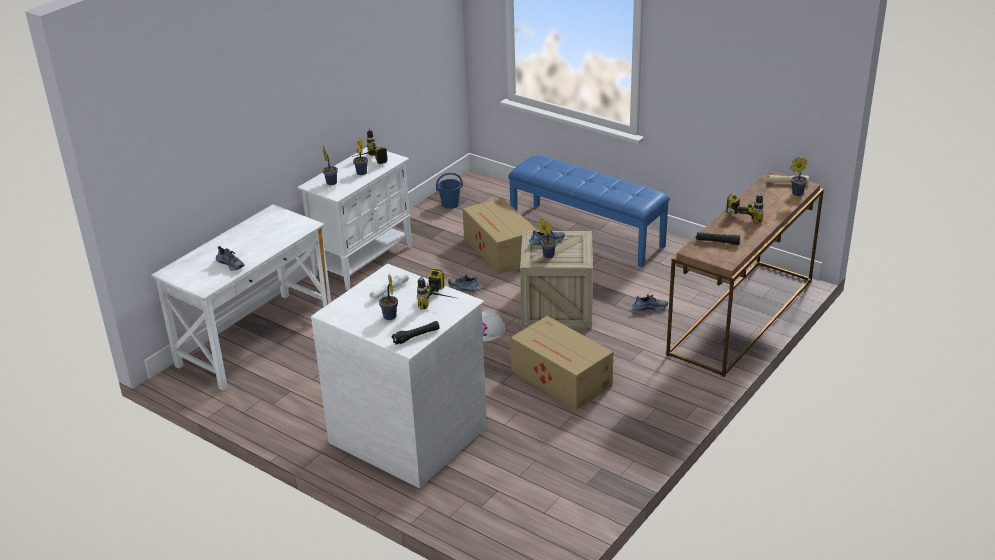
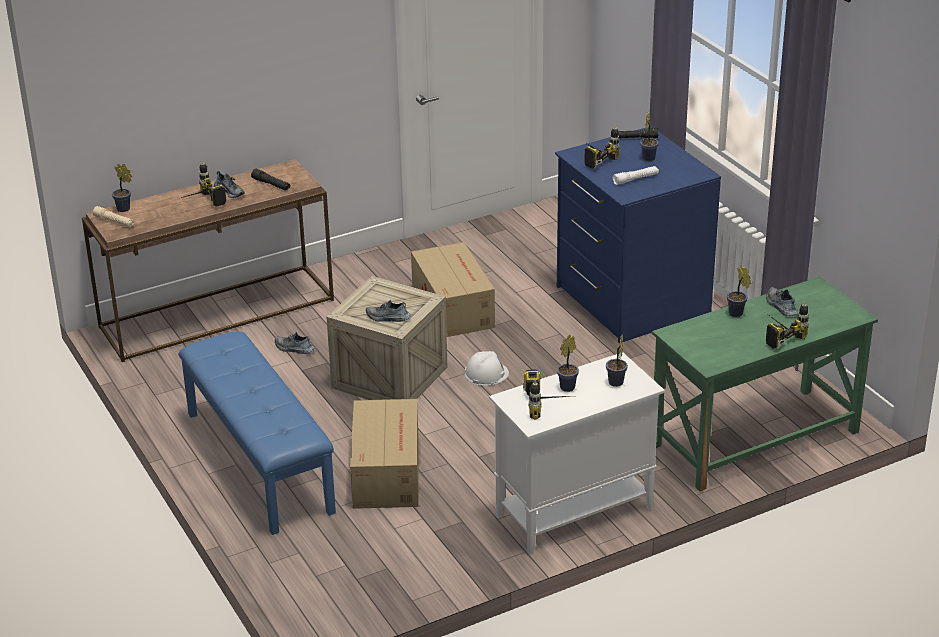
camera: 155 degrees left, 0 degrees up
white desk [151,204,331,391] -> green desk [652,277,878,491]
white dresser [311,263,487,488] -> blue dresser [555,126,721,343]
blue bucket [436,173,463,209] -> none
shoe [448,274,481,292] -> shoe moved to [214,171,245,198]
potted plant [537,219,557,258] -> potted plant moved to [727,266,751,317]
none -> power drill [766,302,809,349]

